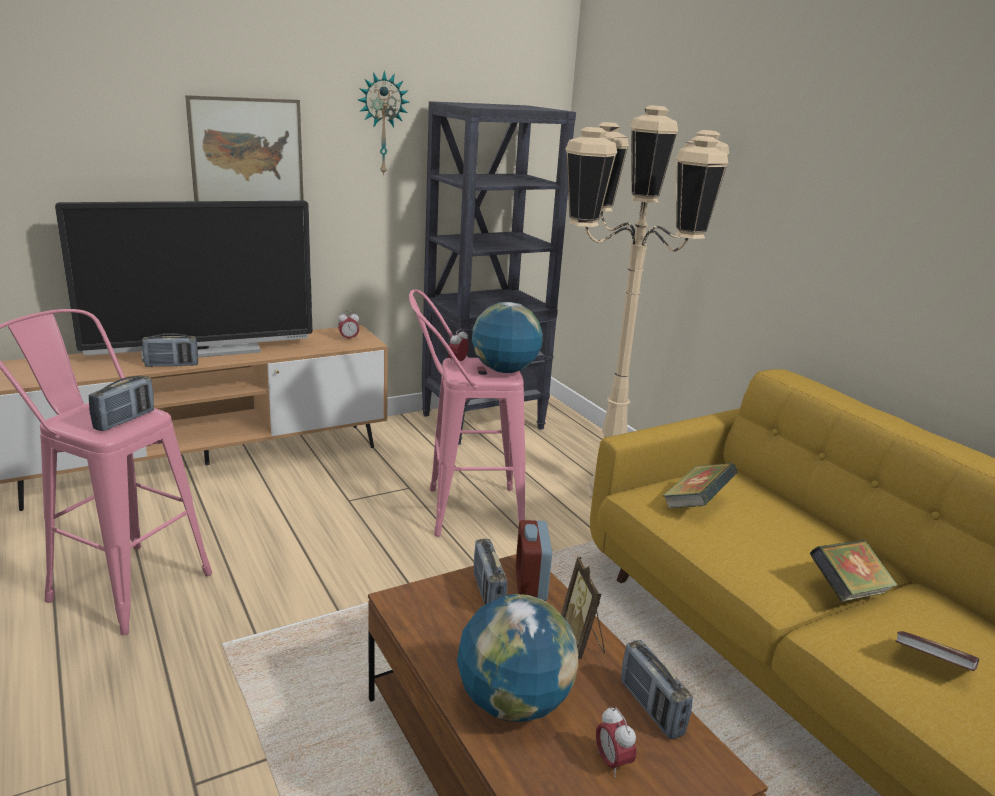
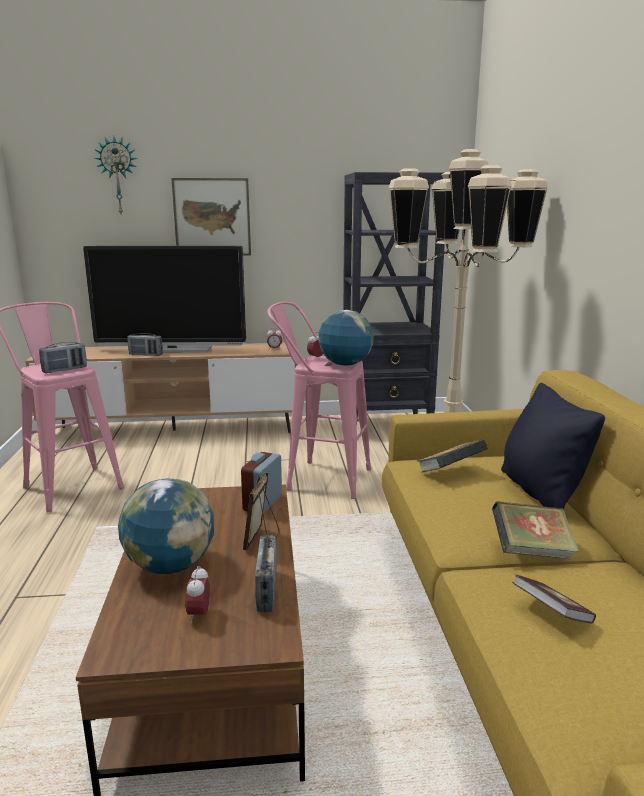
camera: 25 degrees right, 5 degrees down
wall clock [358,70,409,176] -> wall clock moved to [94,136,137,214]
radio [474,539,507,605] -> none
none -> black pillow [501,383,605,509]

